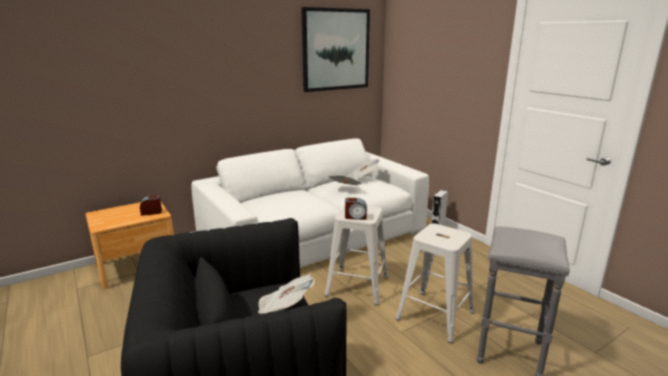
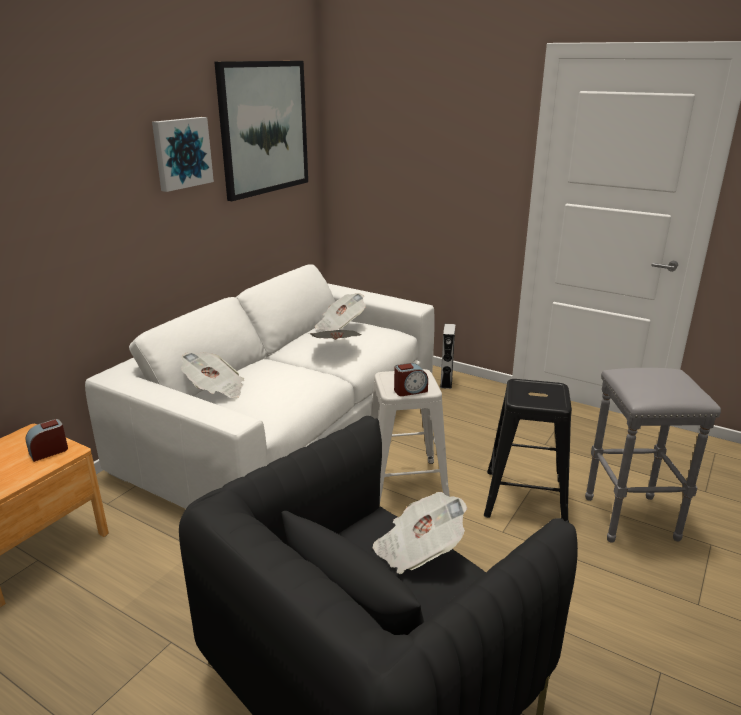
camera: 25 degrees left, 5 degrees up
white stool [395,223,474,343] -> black stool [484,379,572,521]
none -> picture [152,117,214,192]
none -> newspaper [181,352,244,398]

